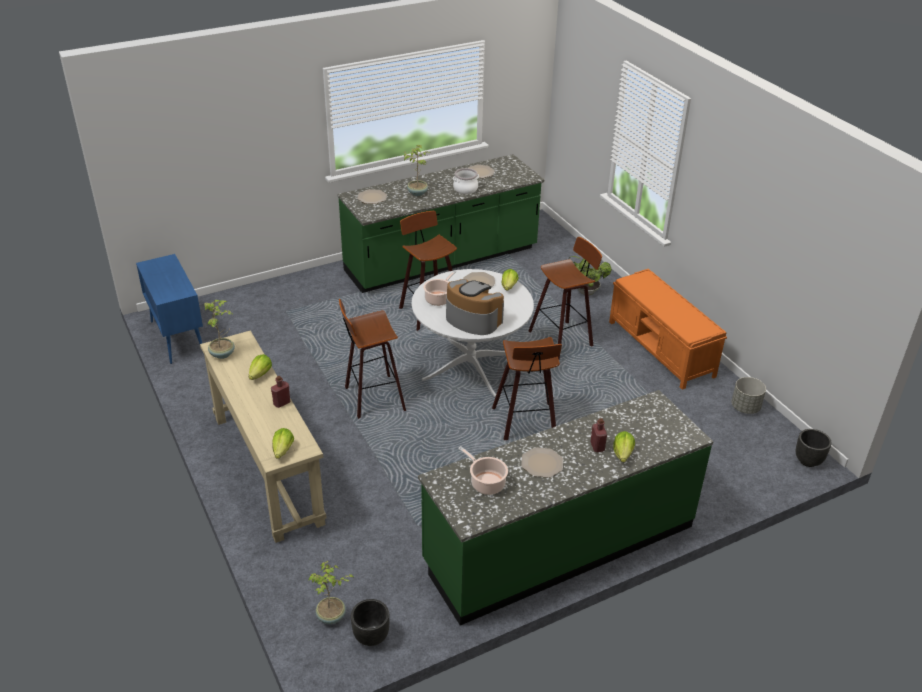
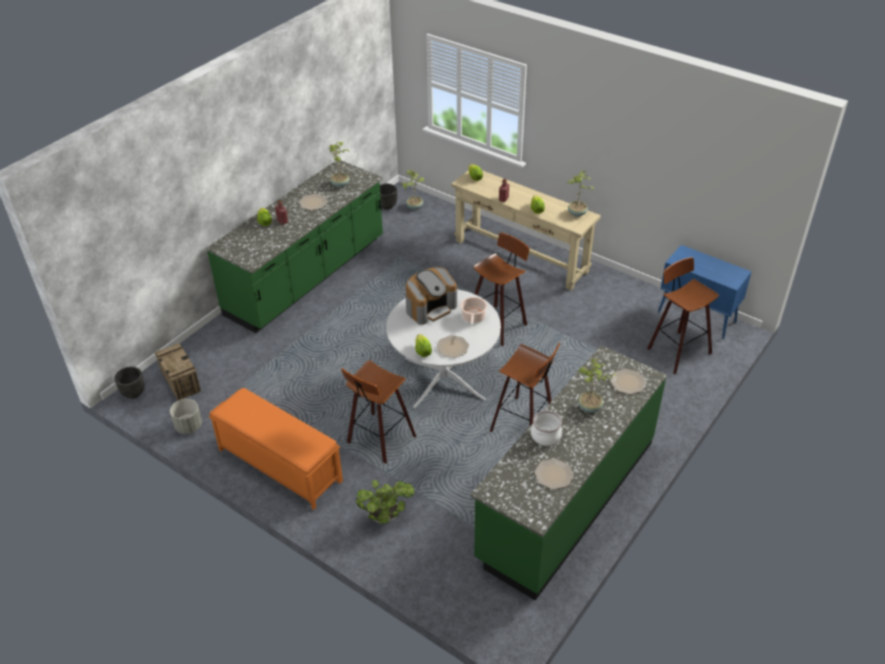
camera: 155 degrees right, 5 degrees up
coffee machine [446,279,504,335] -> coffee machine turned 45 degrees counterclockwise [405,267,457,325]
cooking pot [458,446,508,495] -> potted plant [328,142,350,188]
stool [492,337,562,440] -> stool moved to [647,257,719,374]
none -> crate [155,343,201,401]

